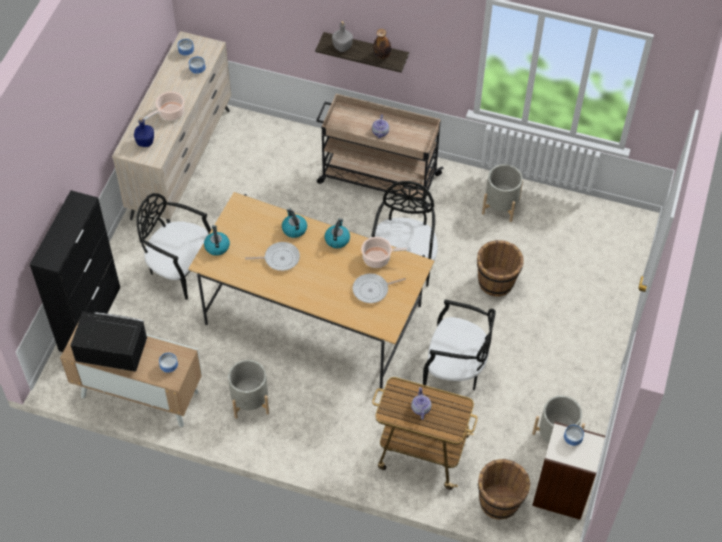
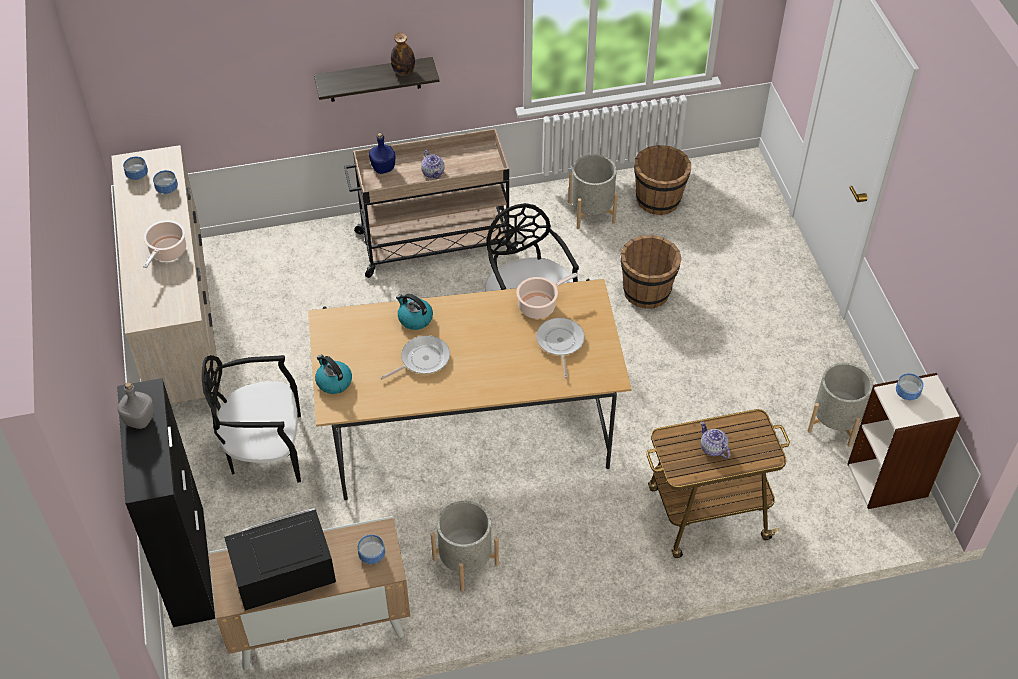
camera: 30 degrees left, 5 degrees down
blue bottle [134,118,154,147] -> blue bottle moved to [369,133,395,174]
kettle [324,218,350,248] -> none
grey bottle [332,21,353,52] -> grey bottle moved to [117,382,154,429]
frying pan [353,273,406,303] -> frying pan turned 135 degrees clockwise [536,318,585,378]
black chair [423,299,496,390] -> none
brown bucket [478,459,530,520] -> brown bucket moved to [634,145,691,215]

